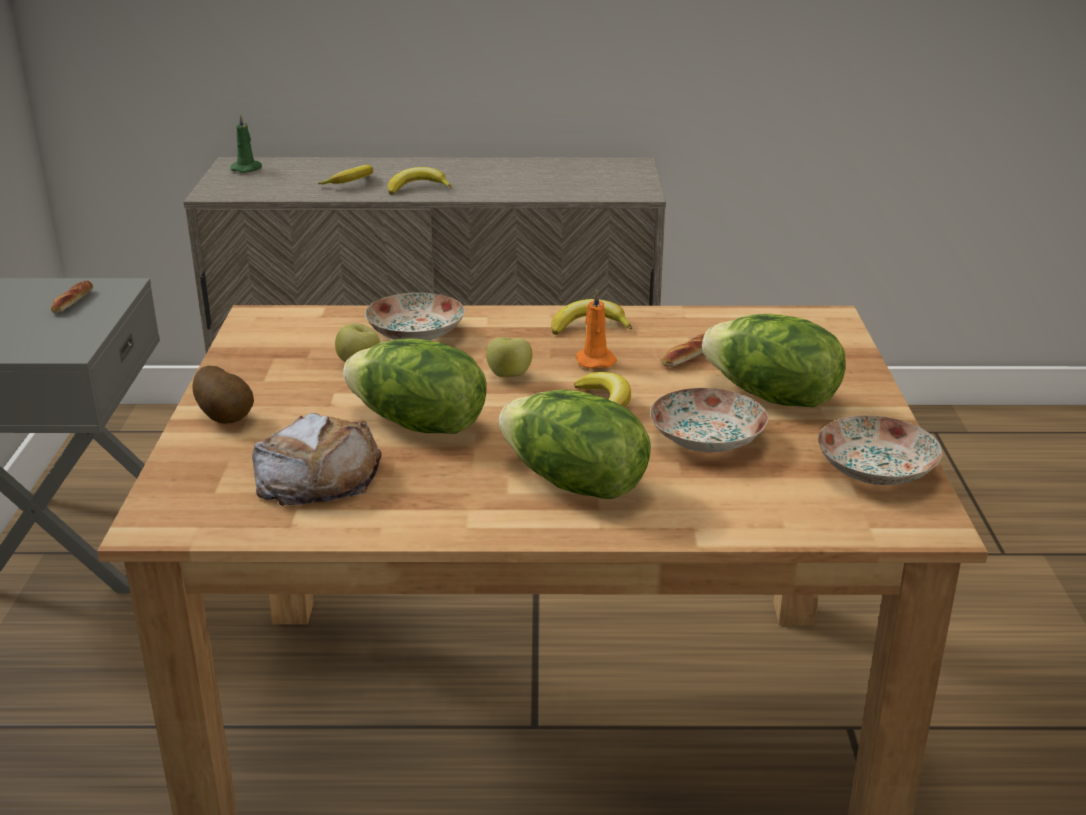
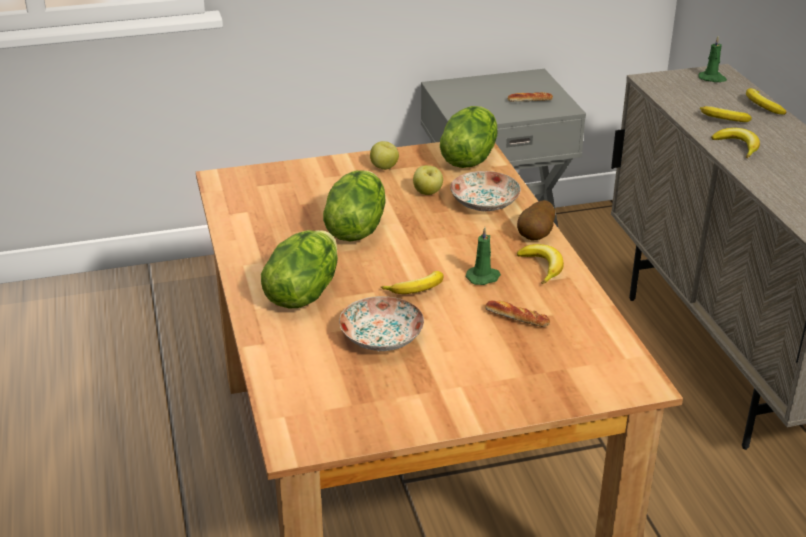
camera: 75 degrees right, 5 degrees up
potato [193,366,254,424] -> potato moved to [517,200,555,241]
bread [252,413,382,506] -> none
apple [486,337,532,377] -> apple moved to [370,141,399,170]
orange candle [576,289,617,369] -> green candle [466,227,501,285]
lettuce [702,314,846,407] -> lettuce moved to [440,106,497,168]
plate [818,415,942,485] -> none
none -> banana [746,88,786,115]

